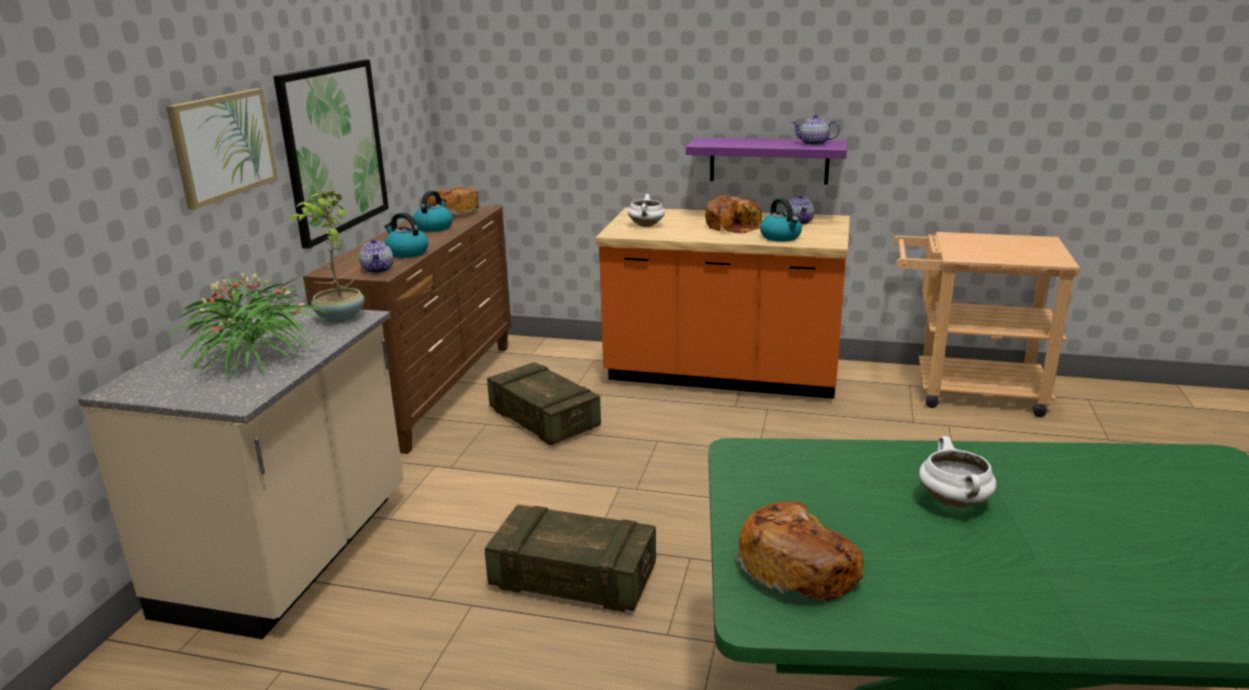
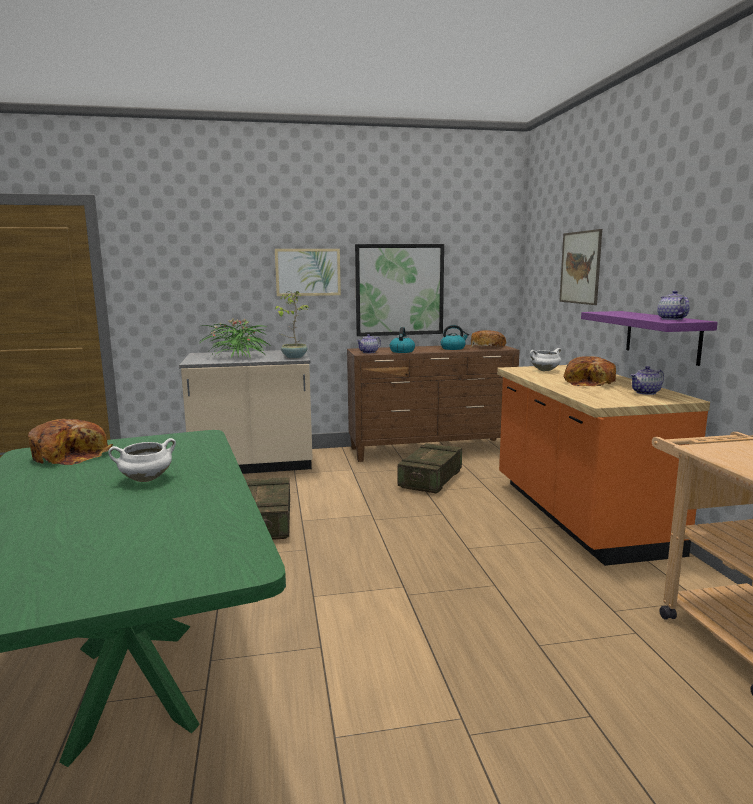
camera: 65 degrees right, 10 degrees down
kettle [760,198,802,242] -> none
none -> picture [559,229,602,305]

